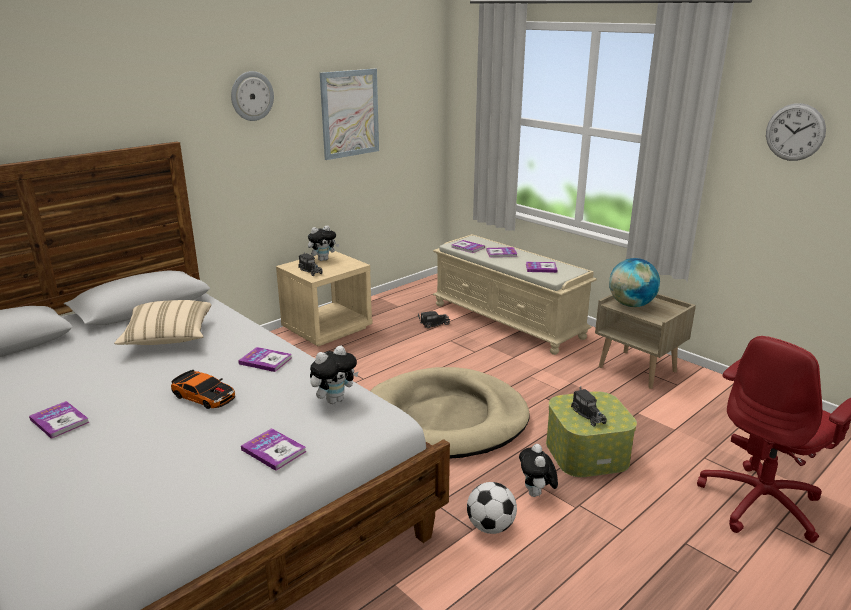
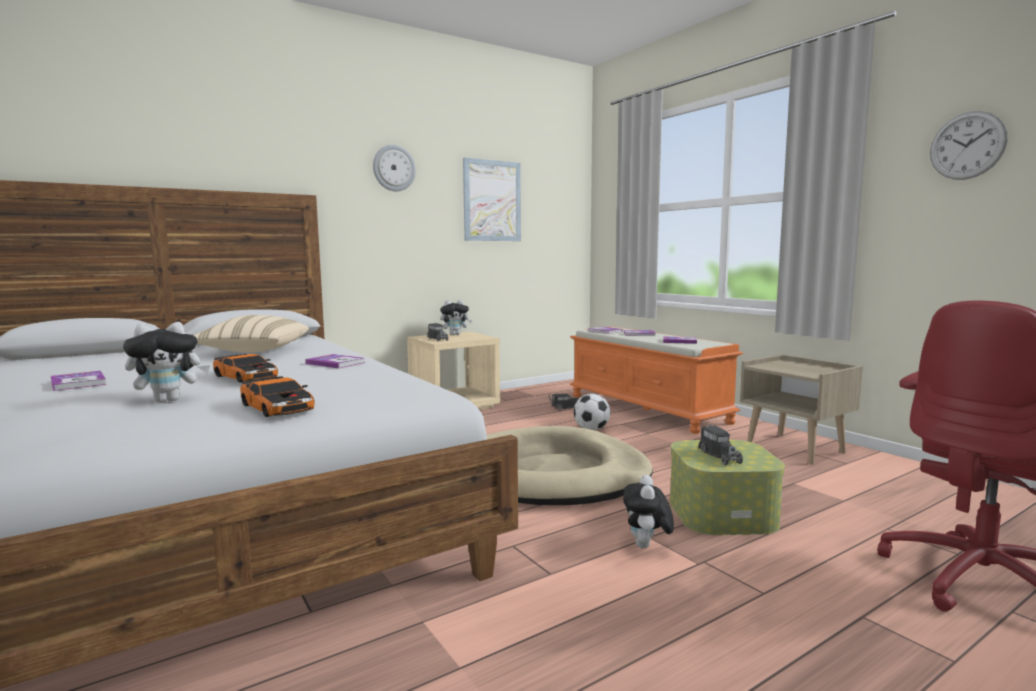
camera: 10 degrees right, 15 degrees down
book [241,428,307,471] -> toy car [240,376,315,417]
plush toy [310,346,359,404] -> plush toy moved to [123,322,210,402]
beige bench [433,234,597,355] -> orange bench [570,327,743,434]
football [467,482,517,534] -> football moved to [574,394,611,430]
globe [609,258,660,307] -> none

